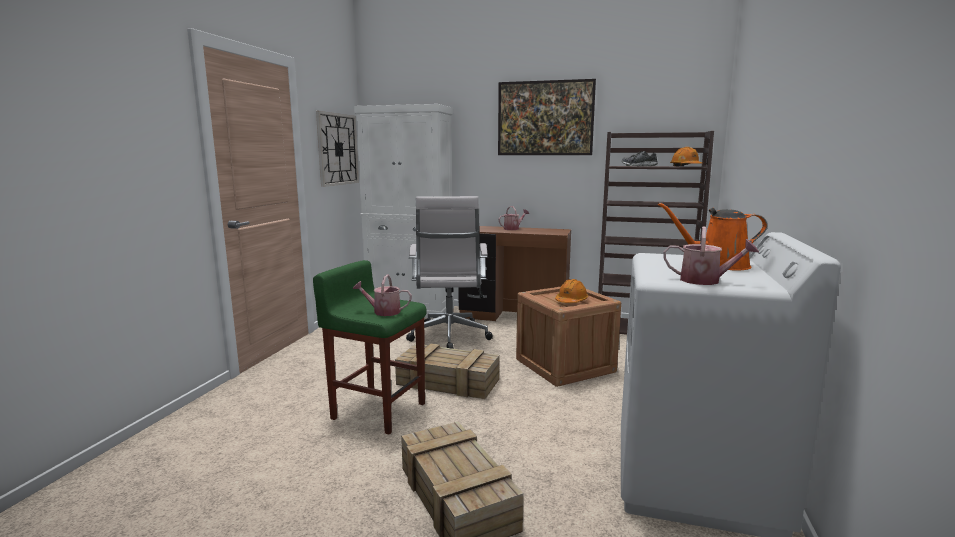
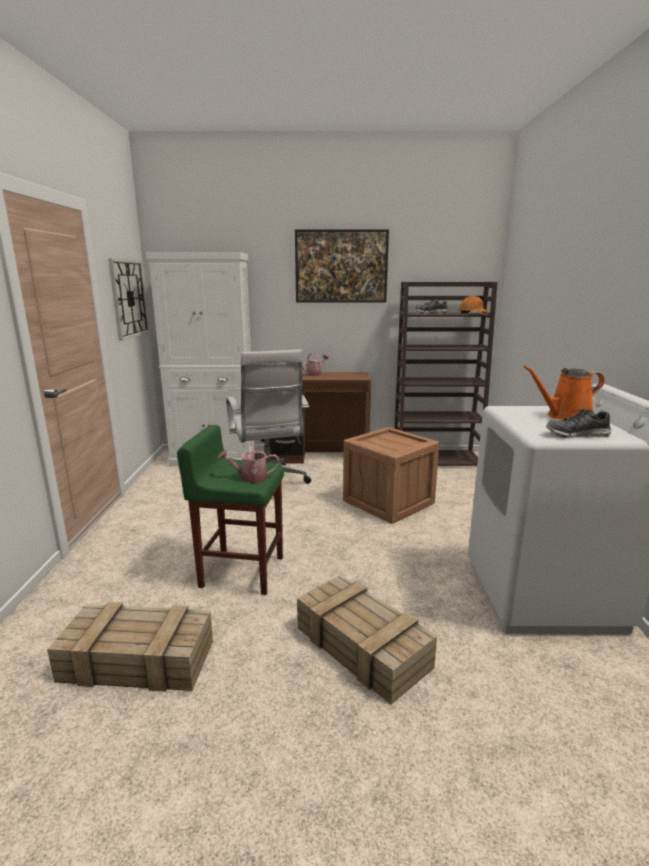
camera: 15 degrees left, 5 degrees up
crate [395,343,499,399] -> crate moved to [47,602,213,692]
orange hard hat [555,279,588,303] -> none
watering can [663,227,759,285] -> shoe [546,409,612,438]

